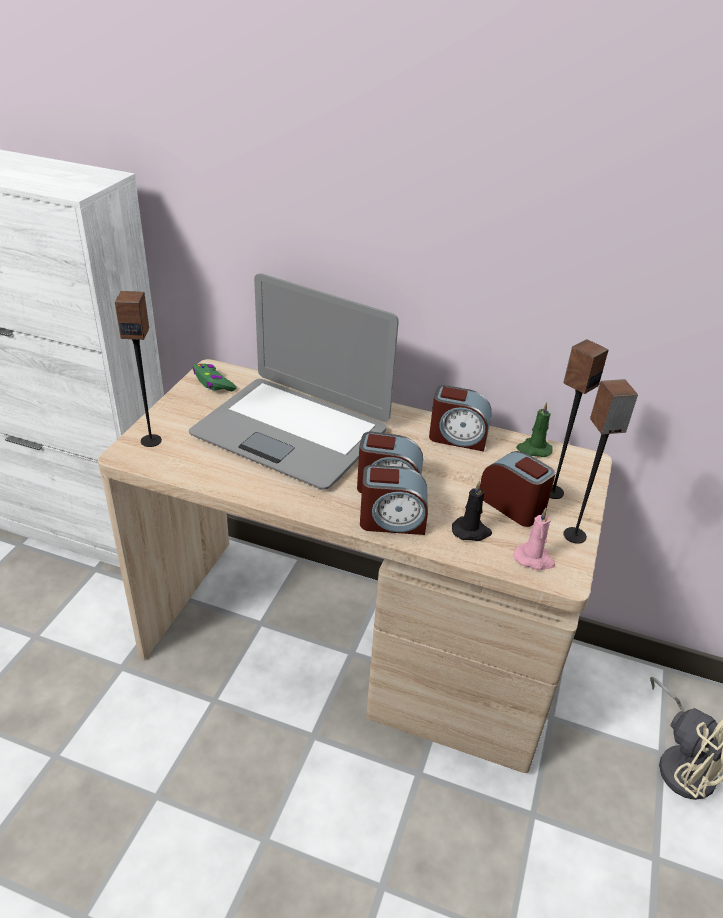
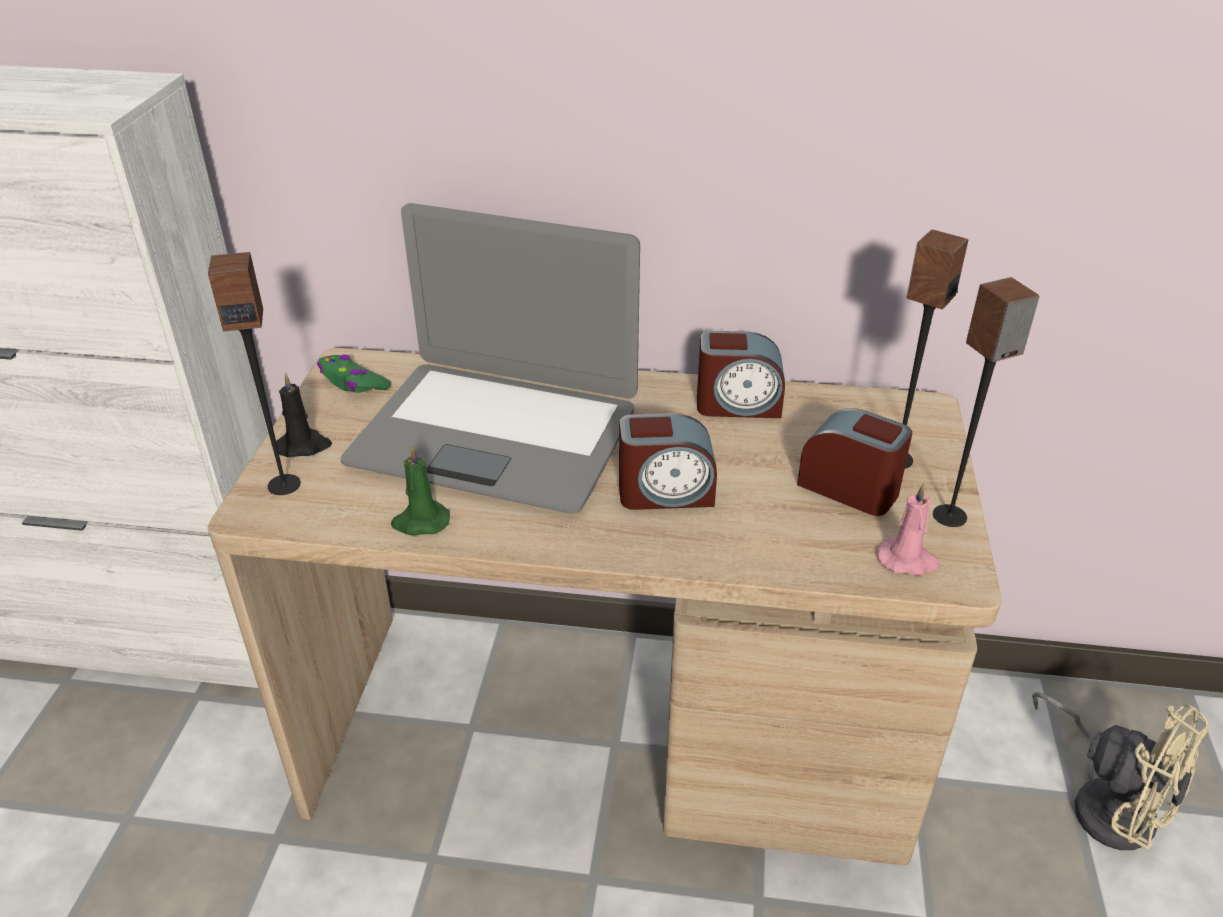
camera: 10 degrees left, 0 degrees up
alarm clock [360,465,428,535] -> none
black candle [452,481,492,541] -> black candle moved to [276,373,332,458]
green candle [516,402,553,457] -> green candle moved to [391,446,450,535]

